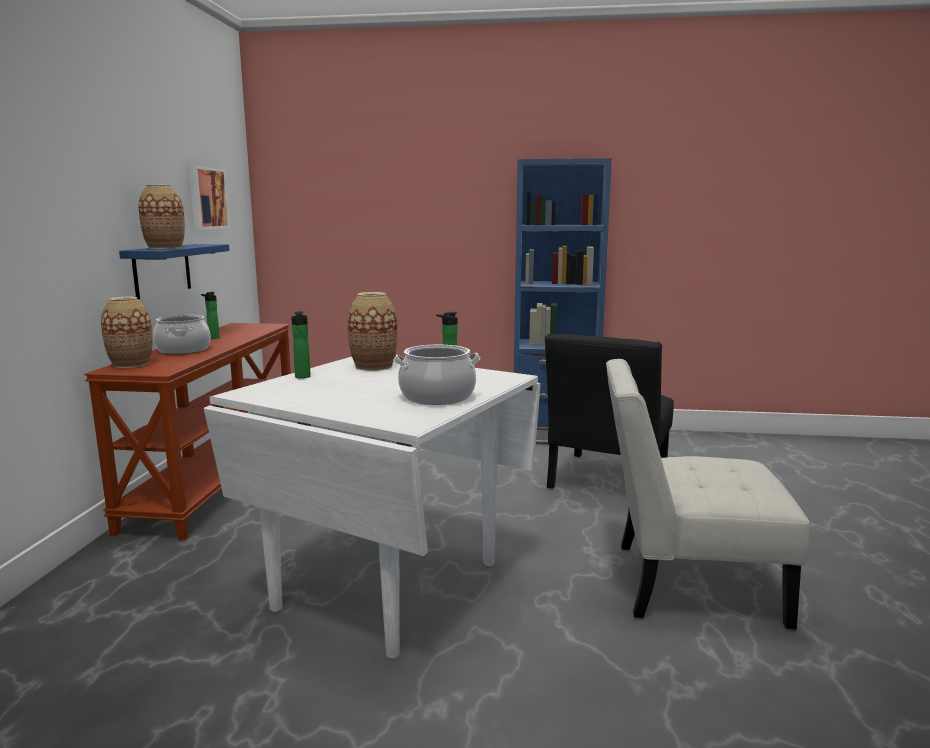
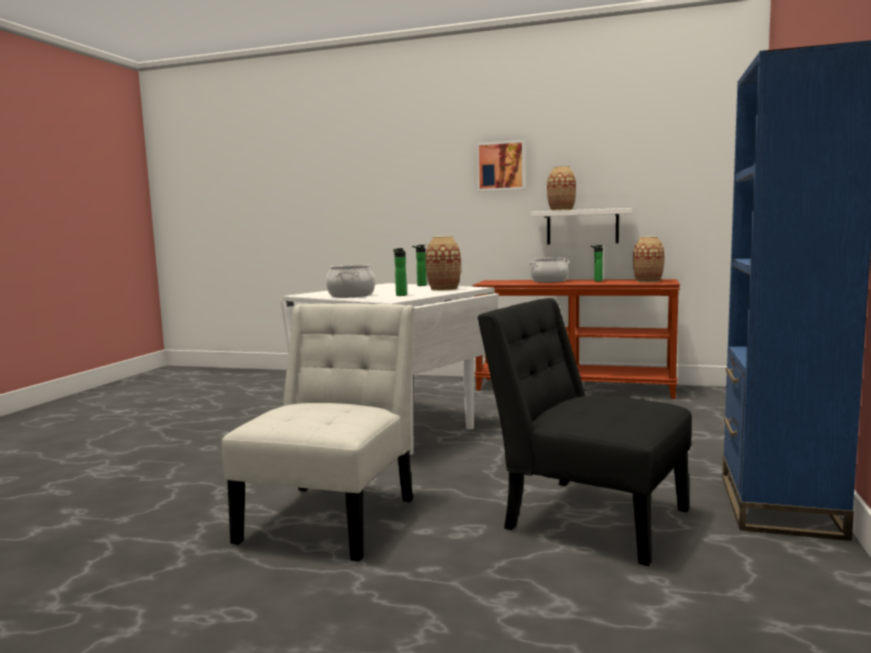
camera: 100 degrees right, 5 degrees down
vase [101,297,153,368] -> vase moved to [633,236,664,283]
blue shelf [119,244,229,300] -> white shelf [531,208,632,245]
picture [189,166,230,230] -> picture moved to [477,140,525,191]

